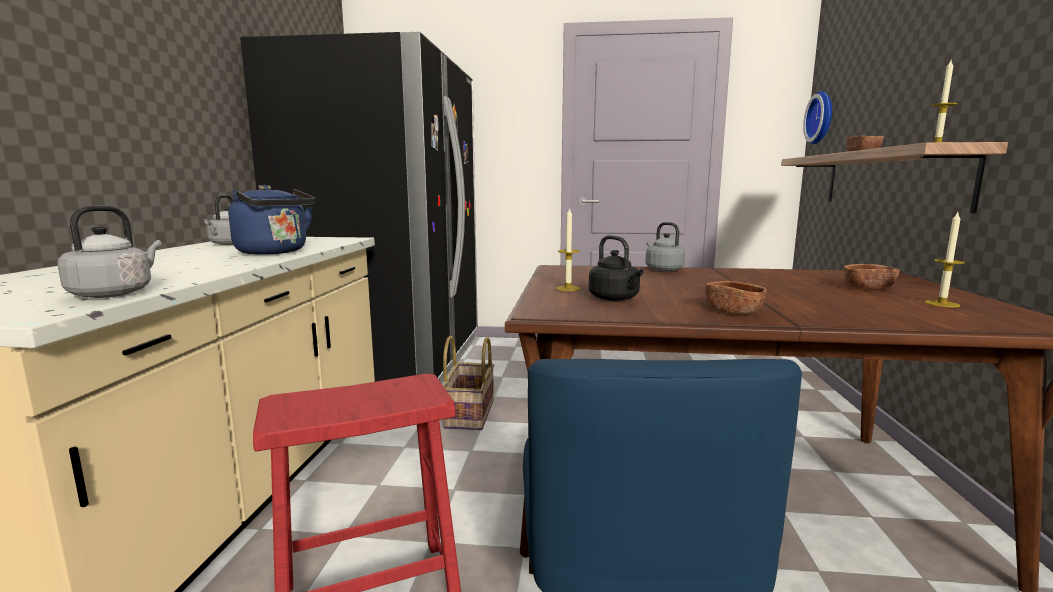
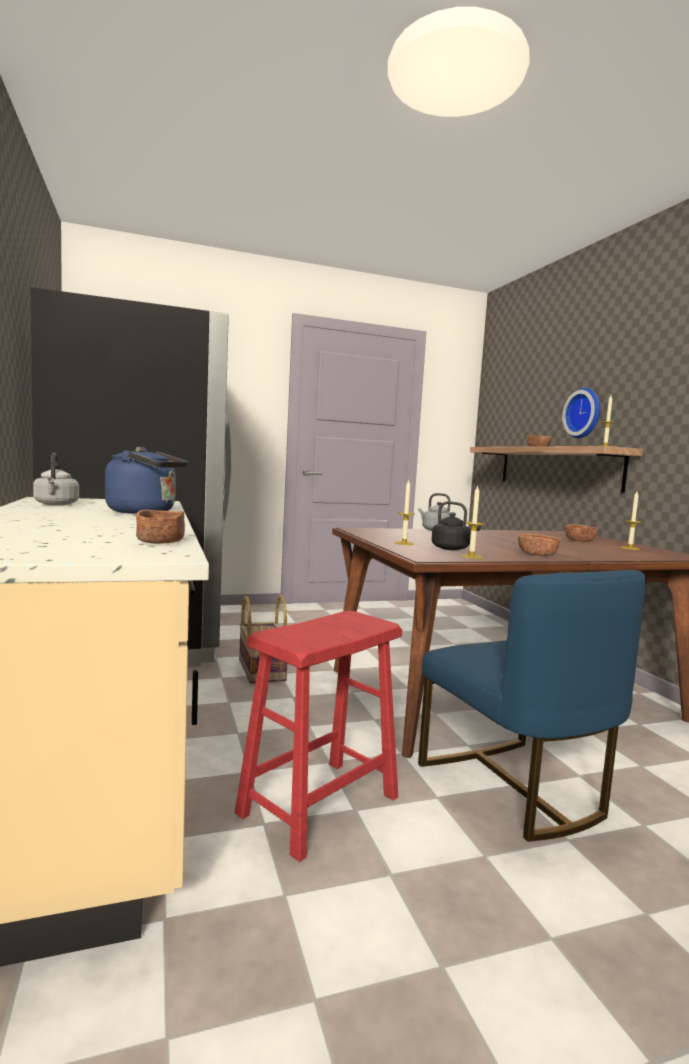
camera: 25 degrees left, 5 degrees down
grey kettle [57,206,162,298] -> brown bowl [136,509,185,544]
wall clock [803,91,832,144] -> wall clock moved to [562,388,600,438]
none -> candle [460,485,484,559]

